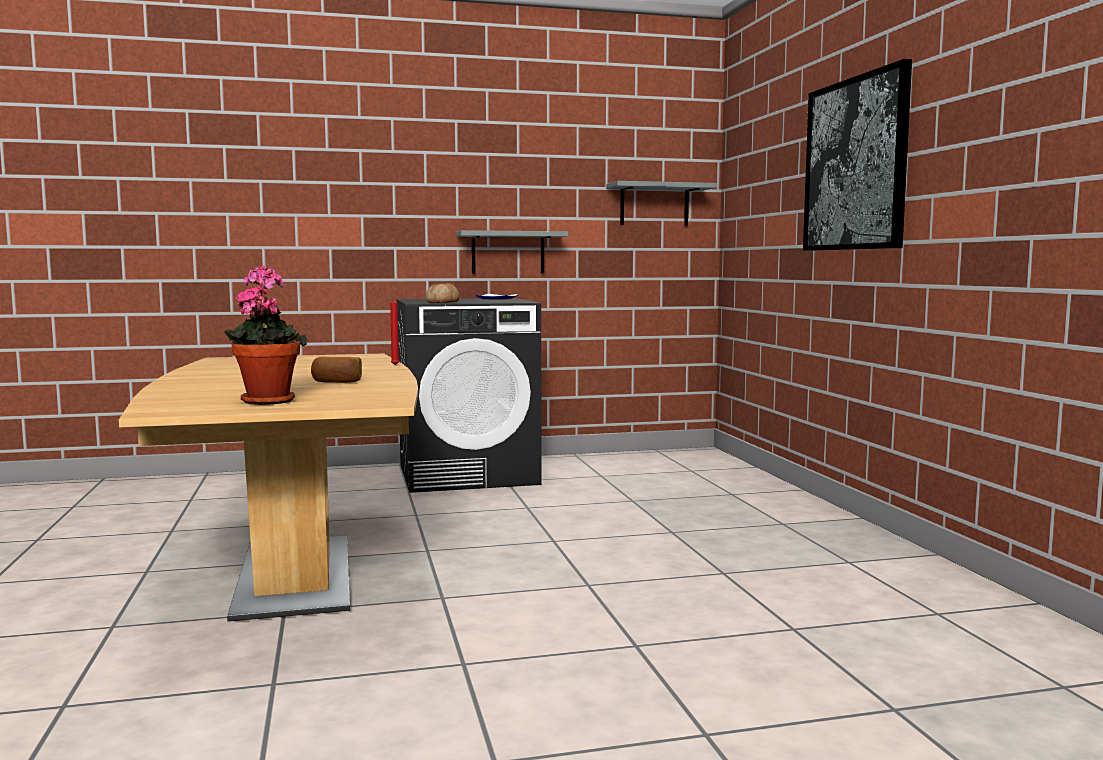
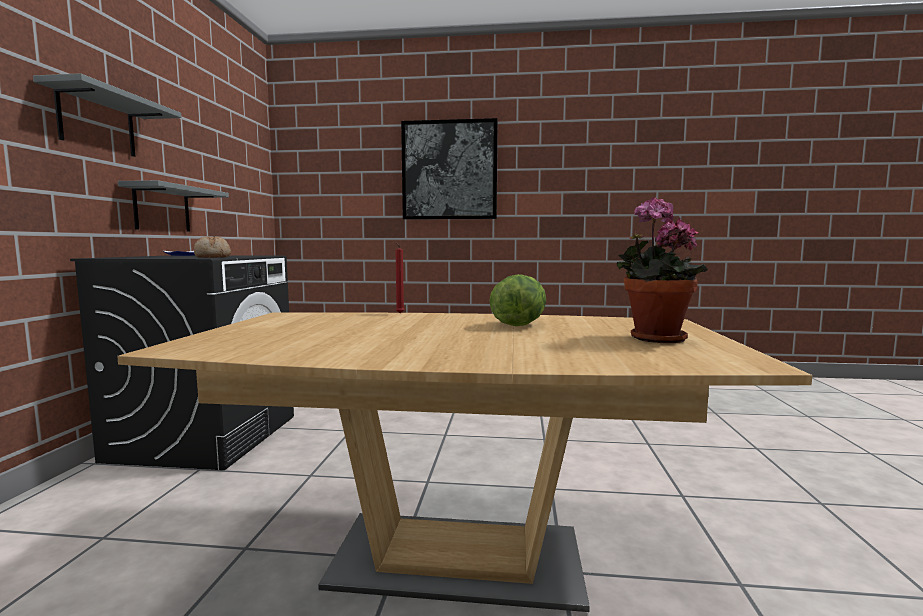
camera: 70 degrees left, 0 degrees up
bread [311,356,362,383] -> lettuce [489,274,546,326]
grey shelf [606,181,717,226] -> grey shelf moved to [33,73,182,157]

